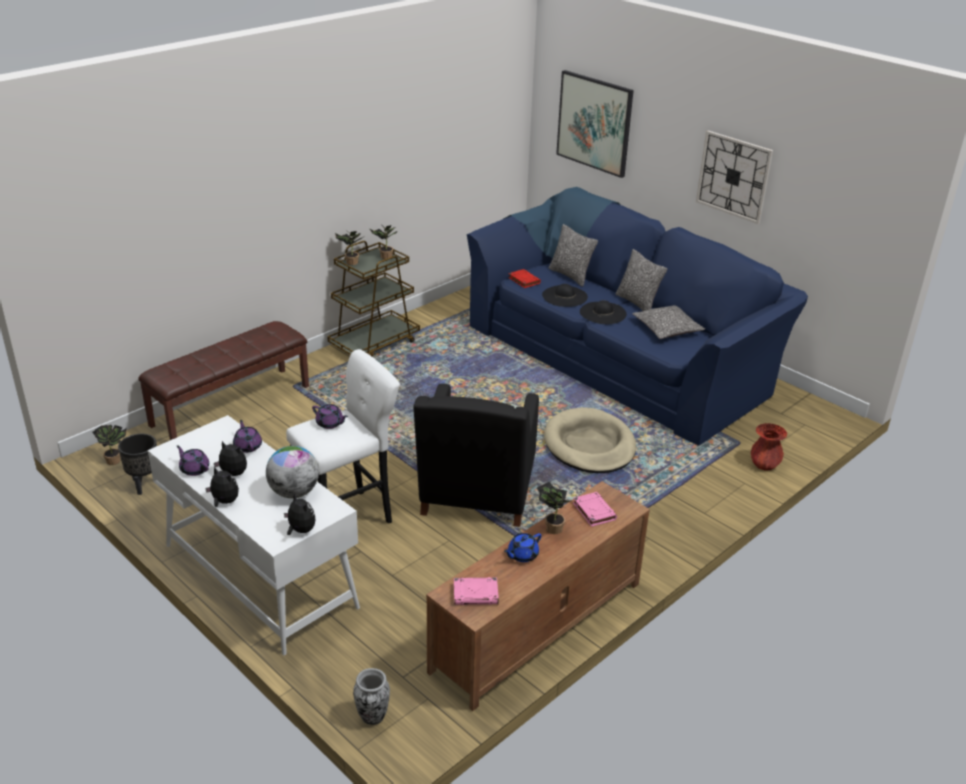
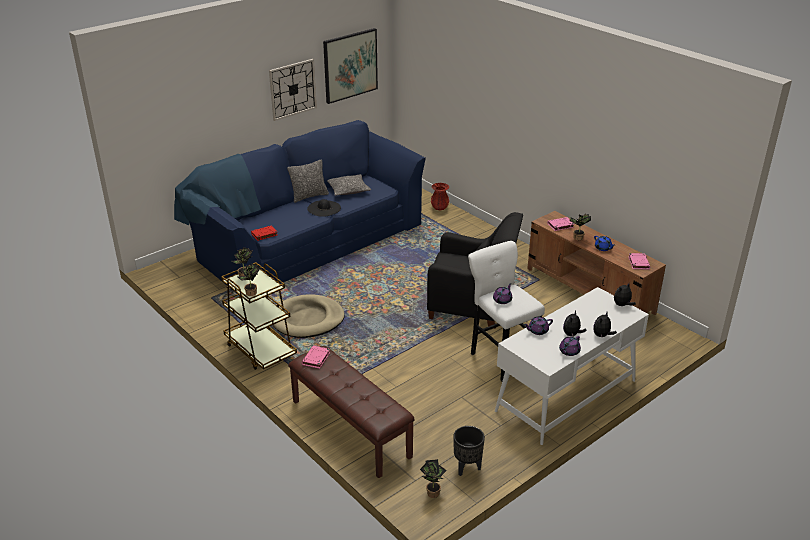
camera: 85 degrees left, 0 degrees up
globe [266,446,319,498] -> none
vase [353,668,390,725] -> none
black hat [542,284,588,307] -> none
beige dog bed [544,407,636,473] -> beige dog bed moved to [273,294,345,338]
pillow [549,224,598,287] -> none
picture [556,70,634,178] -> picture moved to [323,28,378,104]
none -> pink book [302,345,330,369]

